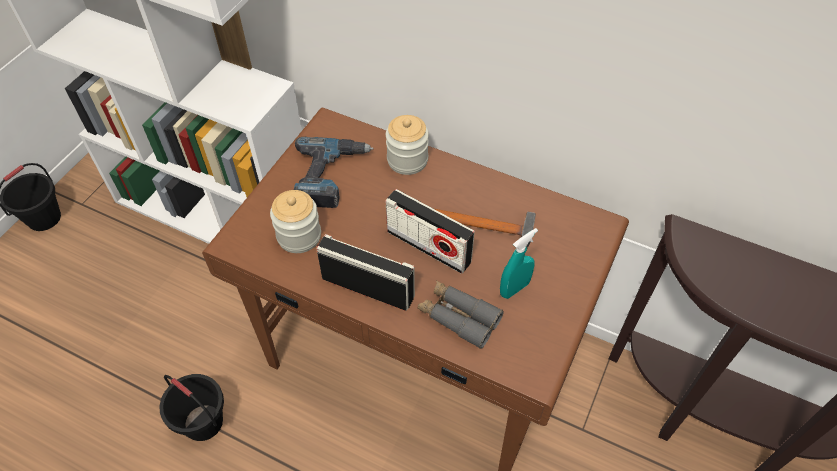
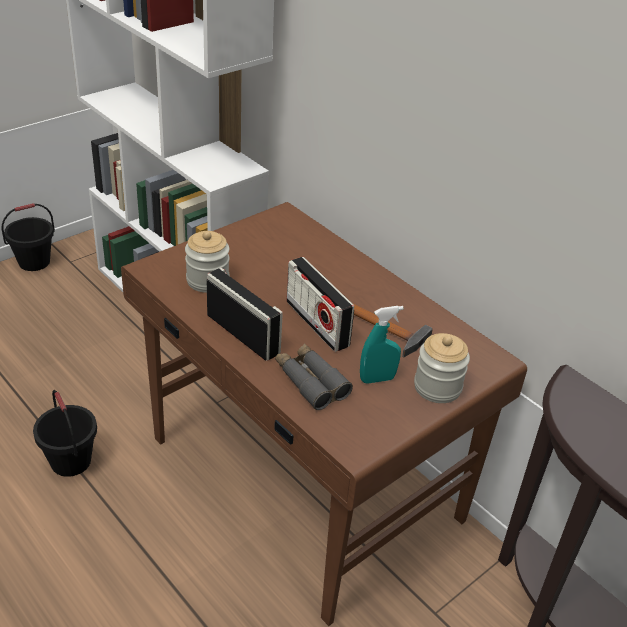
camera: 20 degrees right, 15 degrees down
power drill [294,136,374,208] -> none
jar [386,115,429,175] -> jar moved to [414,333,470,403]

